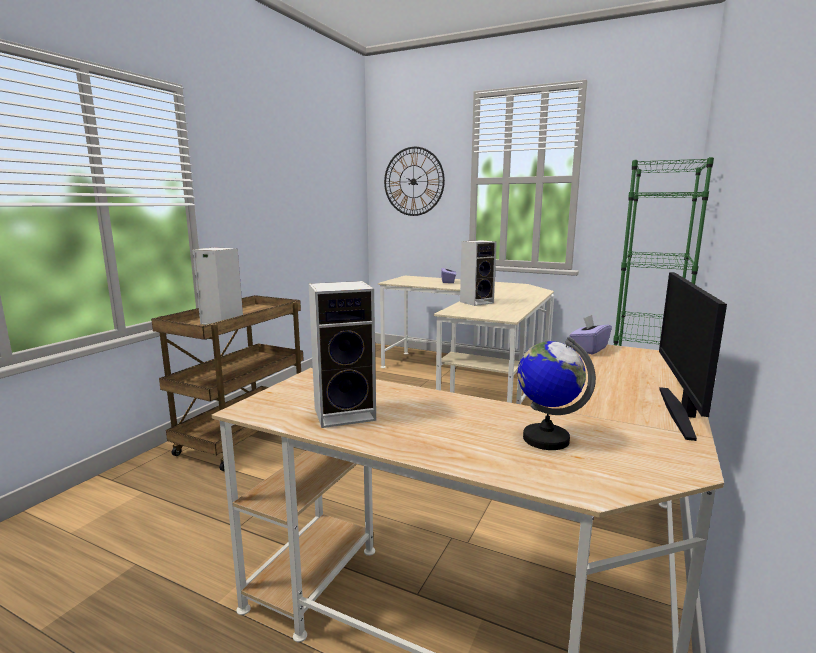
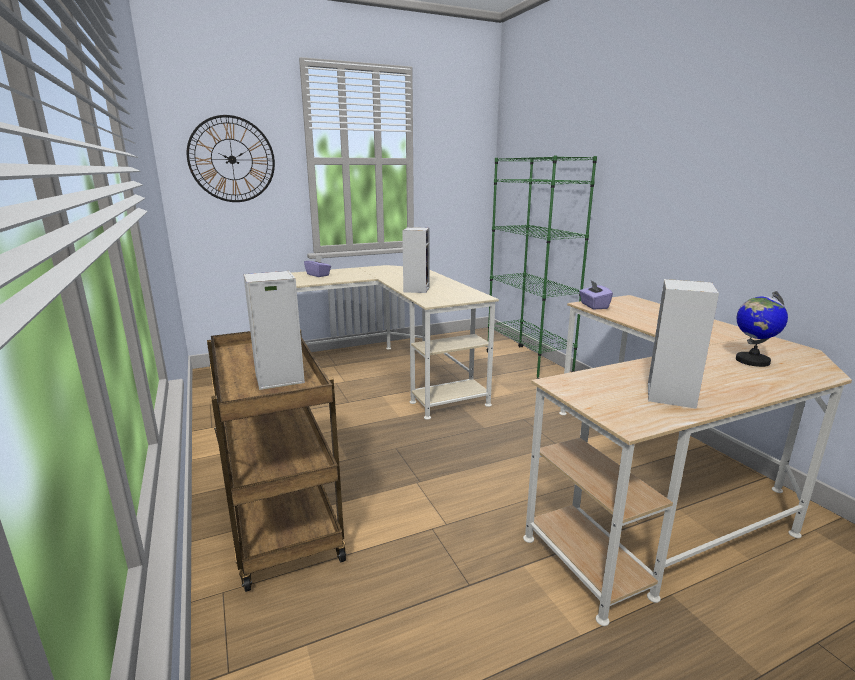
camera: 50 degrees left, 5 degrees up
monitor [659,272,727,441] -> none

